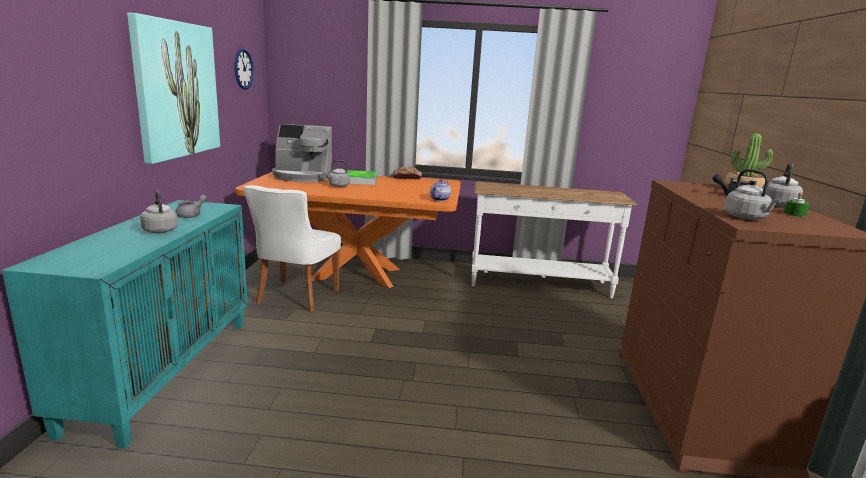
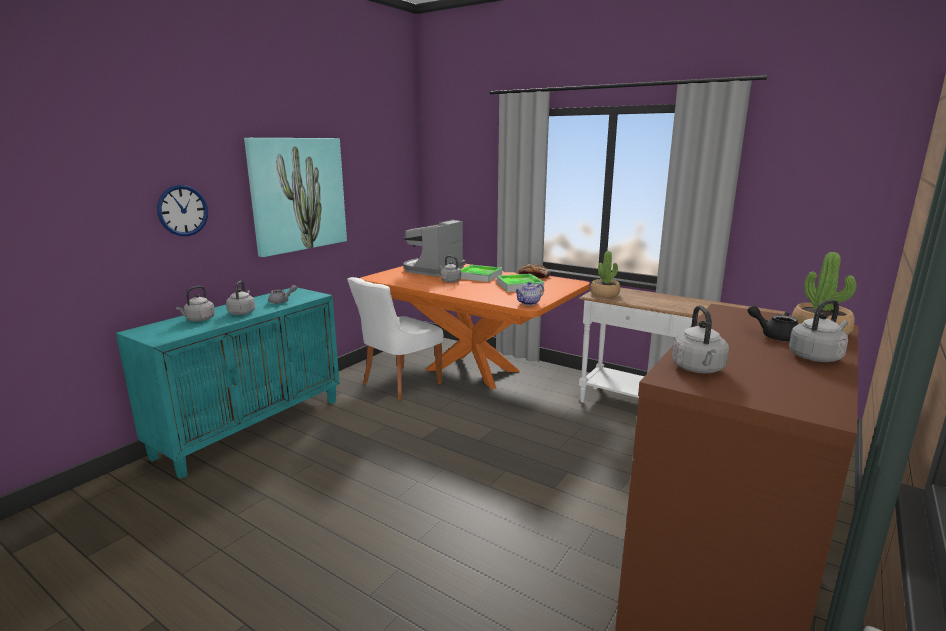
camera: 30 degrees right, 0 degrees up
wall clock [235,48,254,90] -> wall clock moved to [157,185,208,236]
coffee machine [272,124,334,182] -> coffee machine turned 90 degrees clockwise [403,219,465,276]
green candle [784,192,810,217] -> none
none -> grey kettle [176,286,215,322]
none -> tray [497,274,544,292]
none -> potted plant [590,251,620,297]

